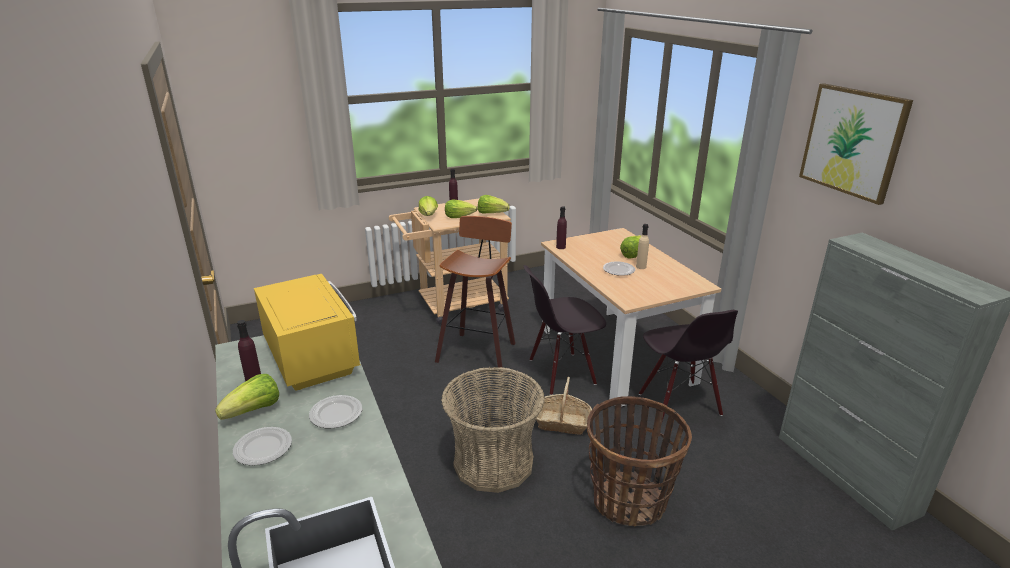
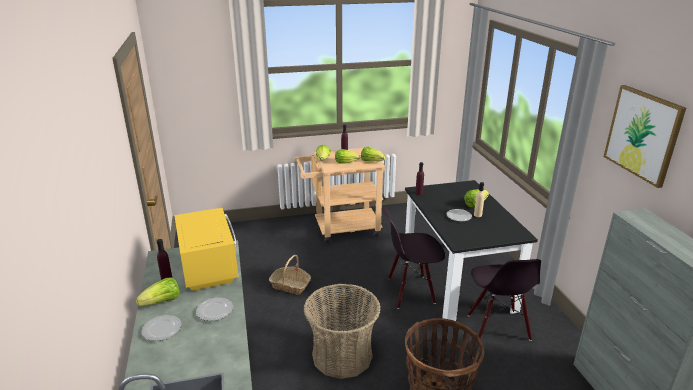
camera: 10 degrees right, 0 degrees up
stool [435,216,516,372] -> none
basket [536,377,592,435] -> basket moved to [269,255,311,294]
beige dining table [541,228,721,407] -> black dining table [405,180,538,321]

